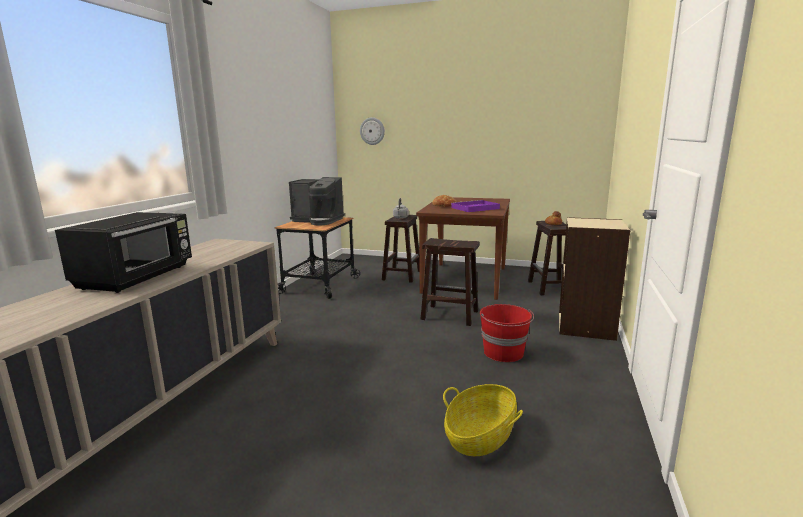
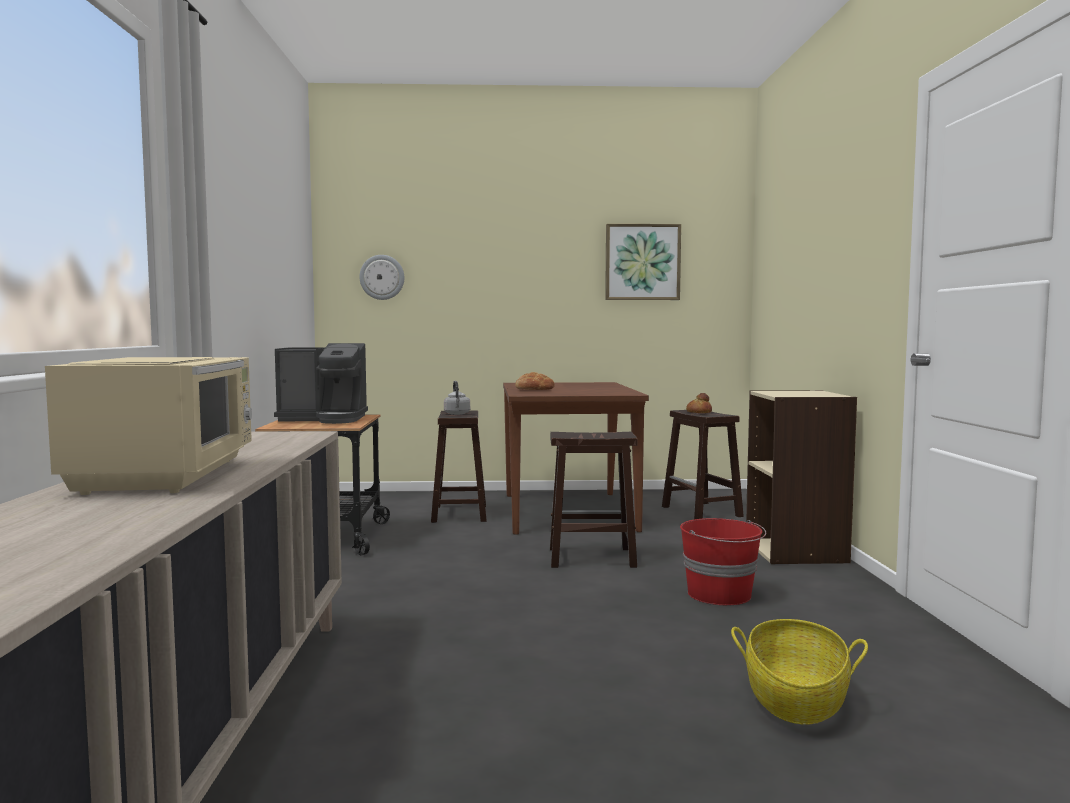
camera: 20 degrees left, 10 degrees down
black microwave [55,212,192,293] -> beige microwave [45,357,252,495]
purple tray [451,200,500,212] -> none
none -> picture [605,224,681,300]

